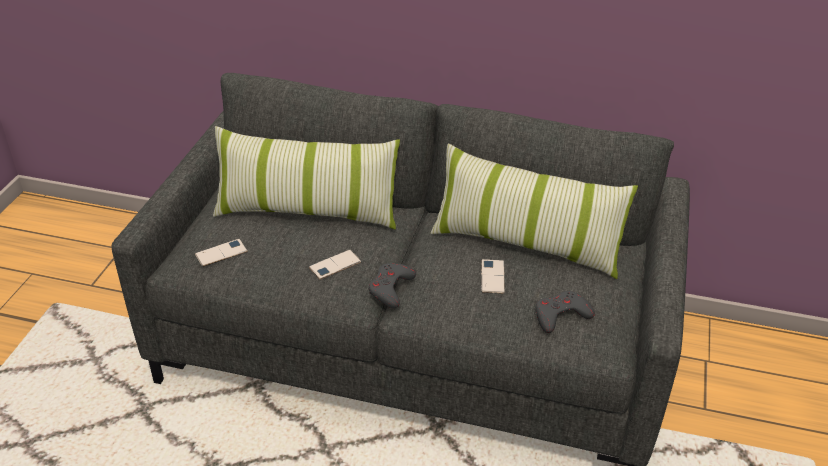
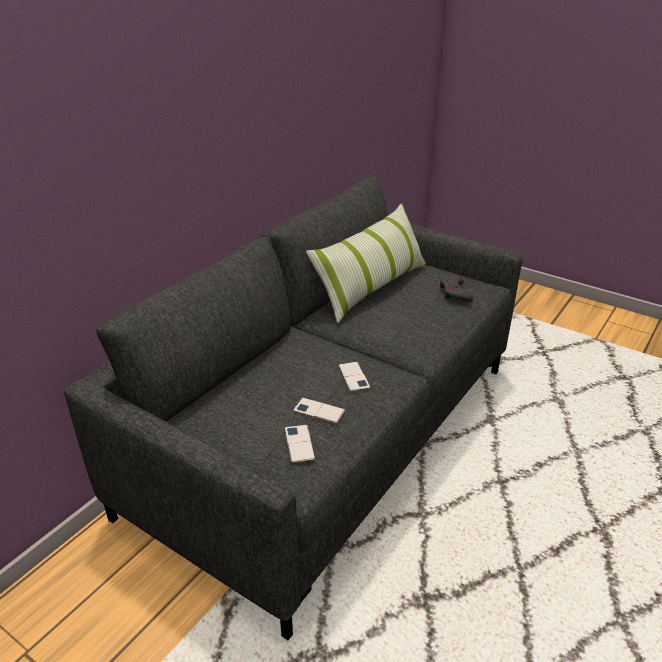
camera: 70 degrees left, 5 degrees down
pillow [213,126,400,229] -> none
grey game controller [368,263,416,308] -> none
phone [481,259,505,294] -> phone moved to [293,398,345,424]

